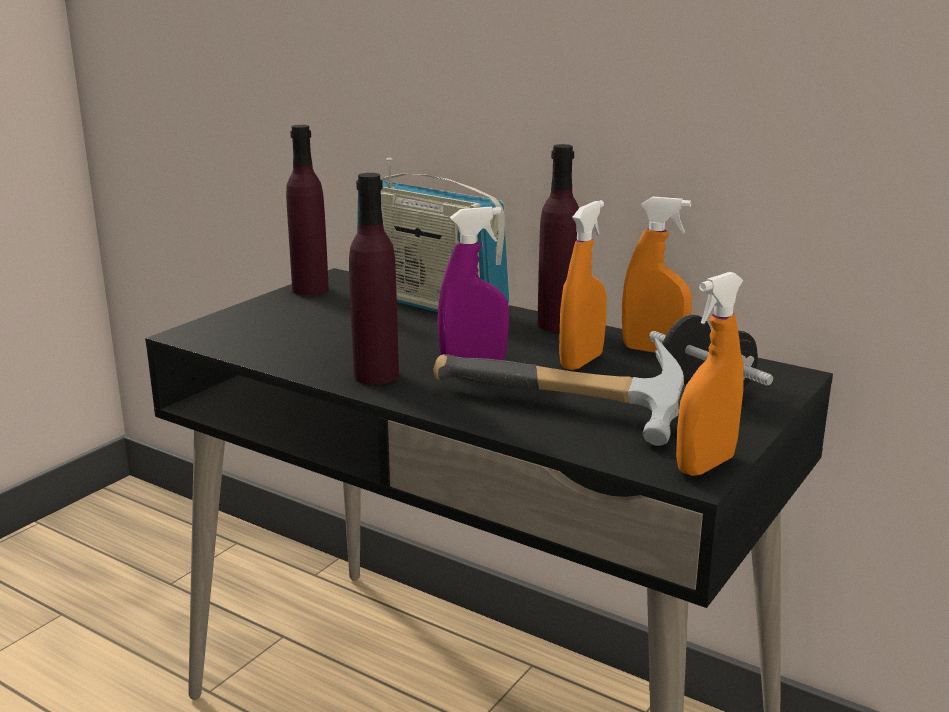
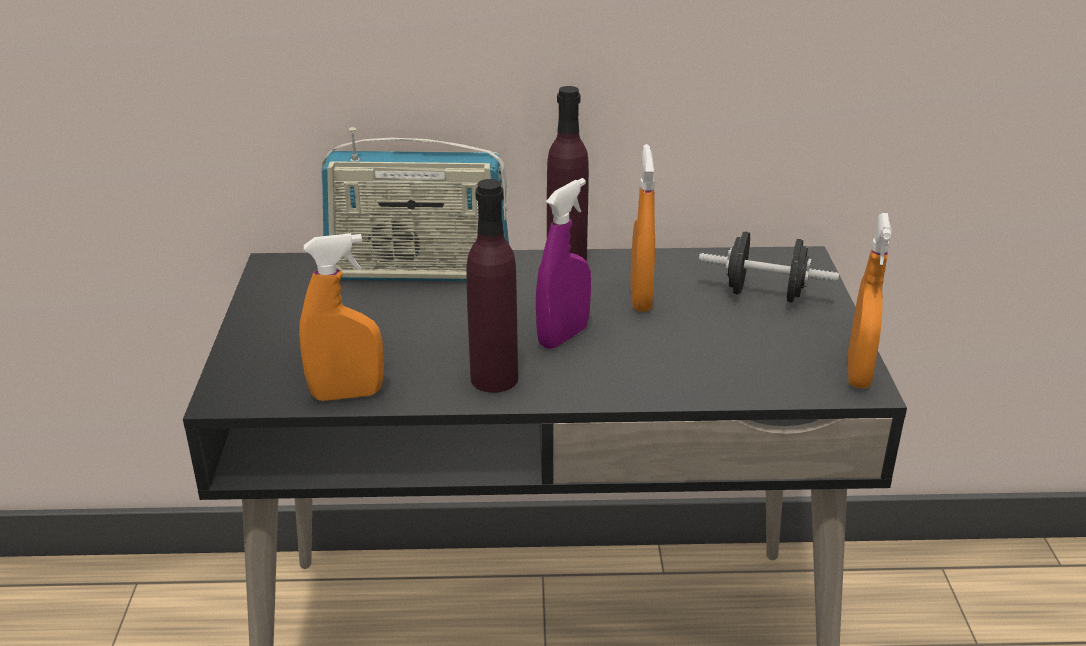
camera: 35 degrees left, 10 degrees up
purple bottle [286,125,329,296] -> none
hammer [433,337,684,446] -> none
orange spray bottle [622,197,692,353] -> orange spray bottle moved to [299,233,384,401]

